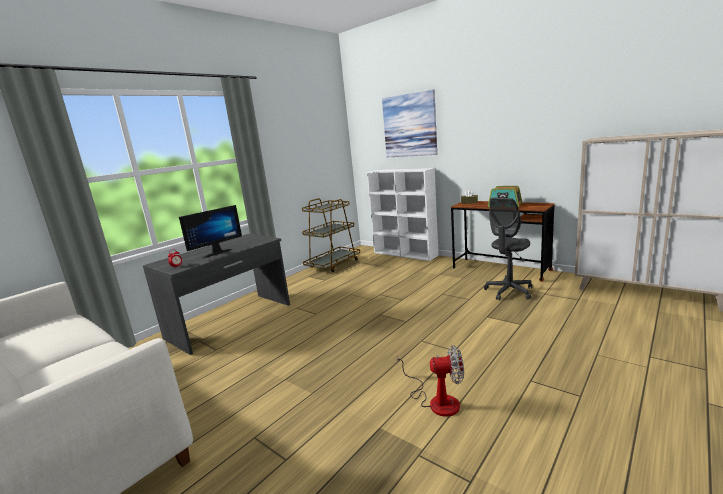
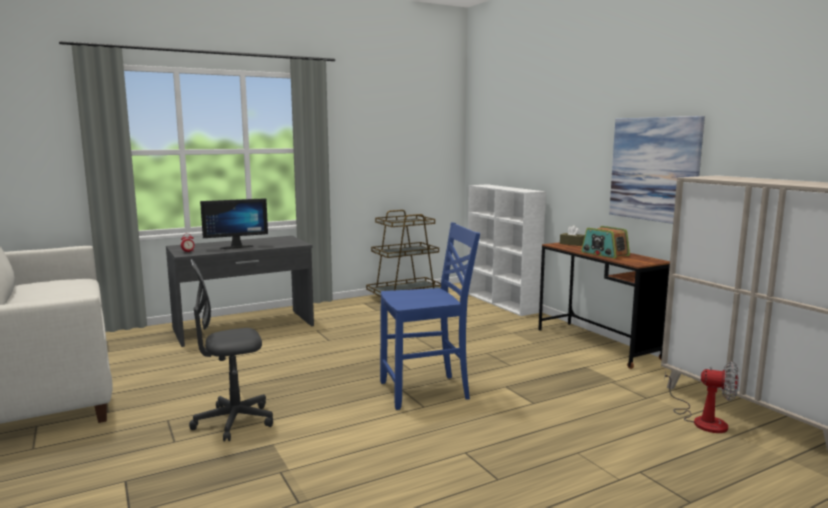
camera: 20 degrees right, 5 degrees down
picture [382,89,437,158] -> picture moved to [609,116,705,224]
fan [397,345,464,417] -> fan moved to [664,361,739,433]
grey office chair [484,197,532,300] -> grey office chair moved to [189,259,273,442]
none -> blue chair [380,222,480,410]

